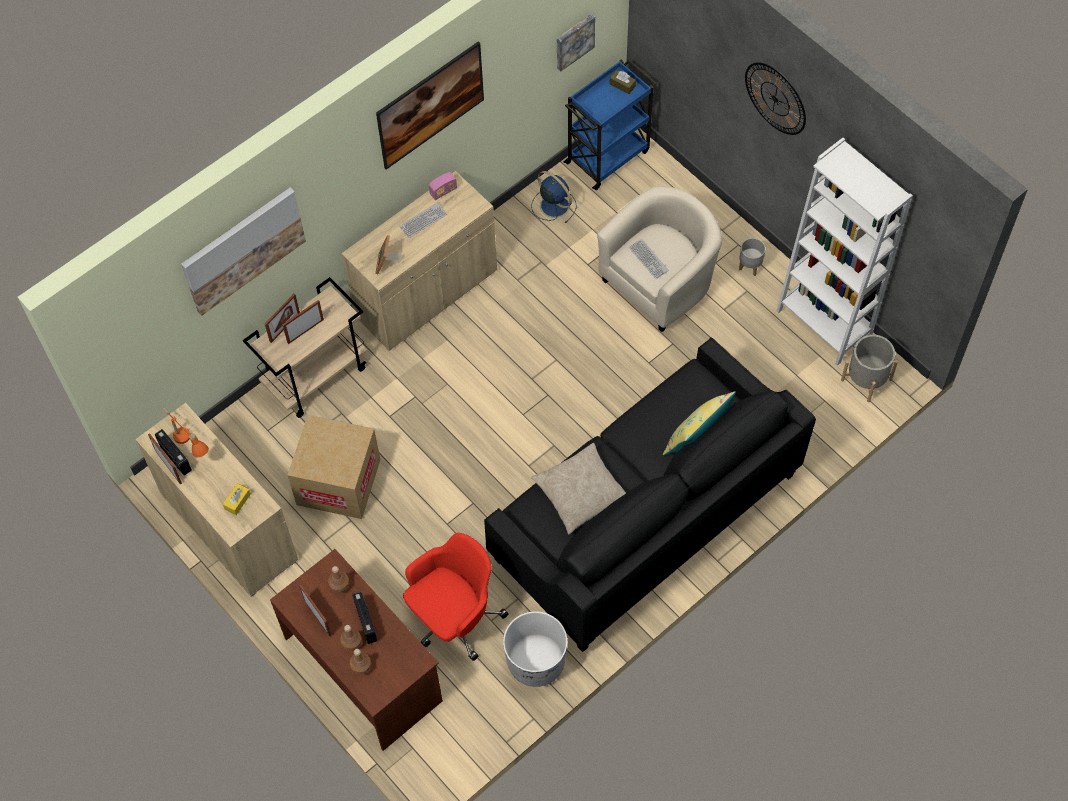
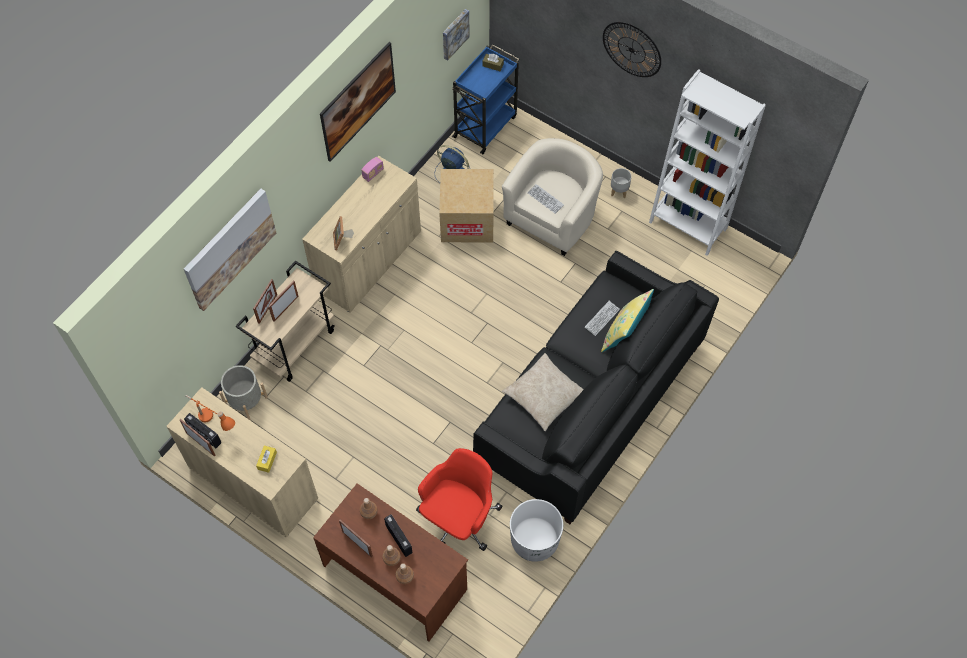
camera: 15 degrees left, 0 degrees up
cardboard box [287,415,381,519] -> cardboard box moved to [439,169,494,243]
keyboard [399,202,447,238] -> keyboard moved to [585,301,620,336]
grey planter [841,335,898,402] -> grey planter moved to [219,365,268,420]

